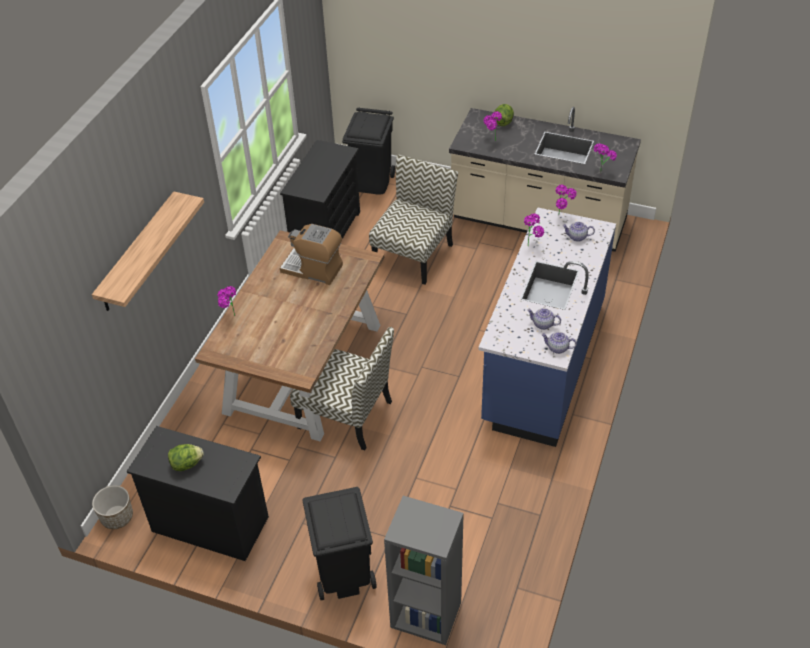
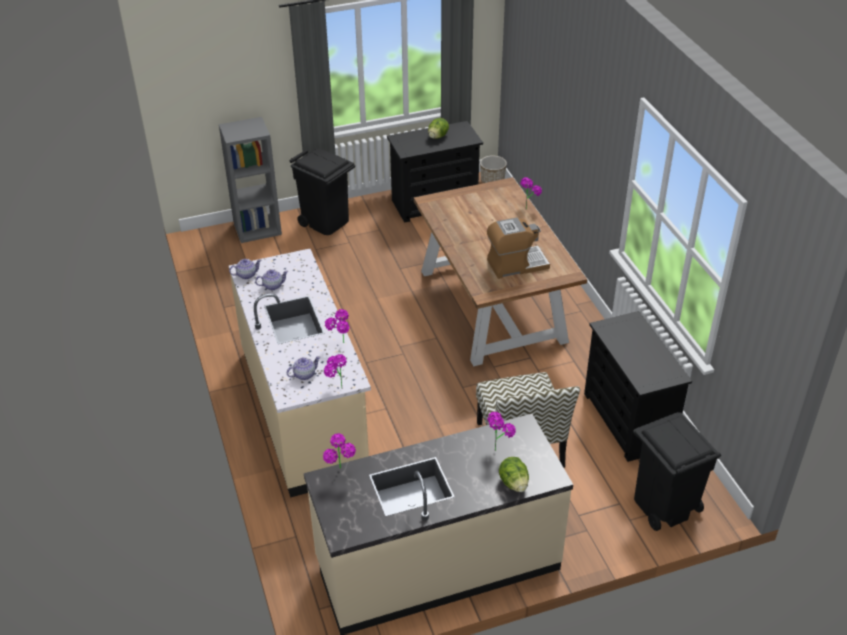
camera: 140 degrees right, 5 degrees down
shelf [92,191,204,311] -> none
chair [290,327,394,450] -> none
blue counter [478,207,616,447] -> beige counter [229,249,371,498]

